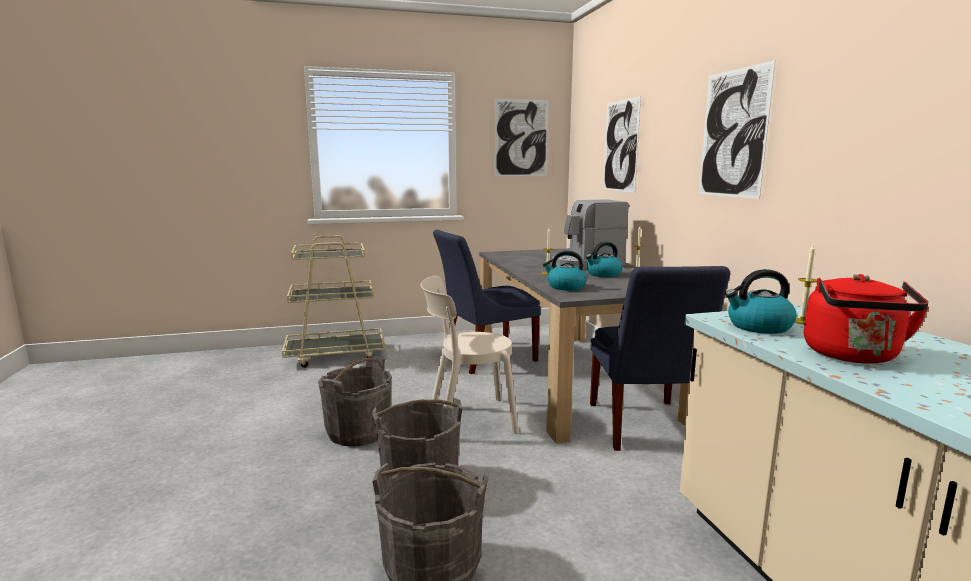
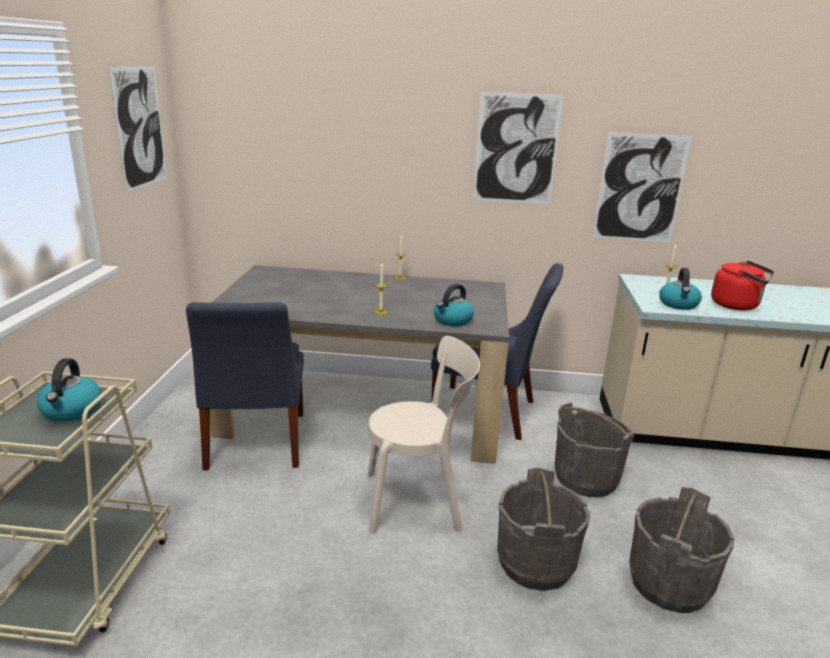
camera: 70 degrees left, 10 degrees up
grey bucket [318,356,392,446] -> grey bucket moved to [555,402,636,497]
beige chair [421,275,519,434] -> beige chair turned 105 degrees counterclockwise [367,336,480,534]
coffee machine [552,199,629,269] -> none
kettle [586,242,623,277] -> kettle moved to [37,358,102,422]
picture [603,96,641,193] -> picture moved to [592,132,692,242]

